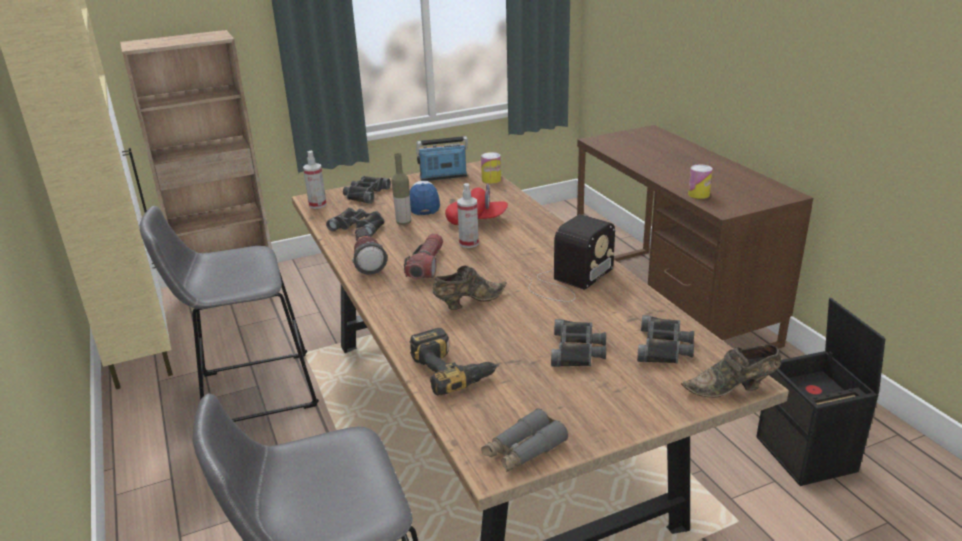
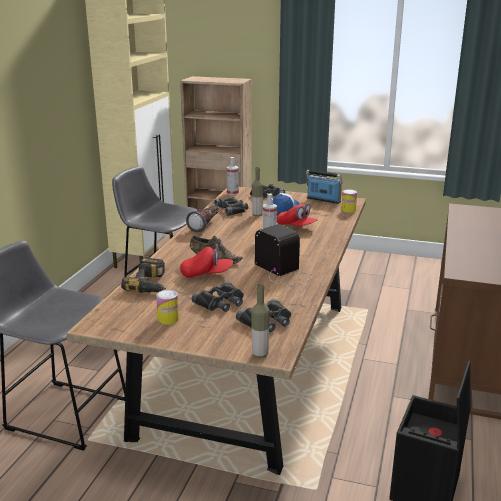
camera: 40 degrees right, 5 degrees down
flashlight [404,233,443,279] -> none
grey binoculars [481,408,568,472] -> none
radio [524,214,615,302] -> radio turned 120 degrees counterclockwise [255,224,313,286]
brown shoe [681,344,781,397] -> bottle [251,284,270,358]
can [688,164,713,199] -> can moved to [156,290,179,325]
none -> red cap [180,244,233,278]

